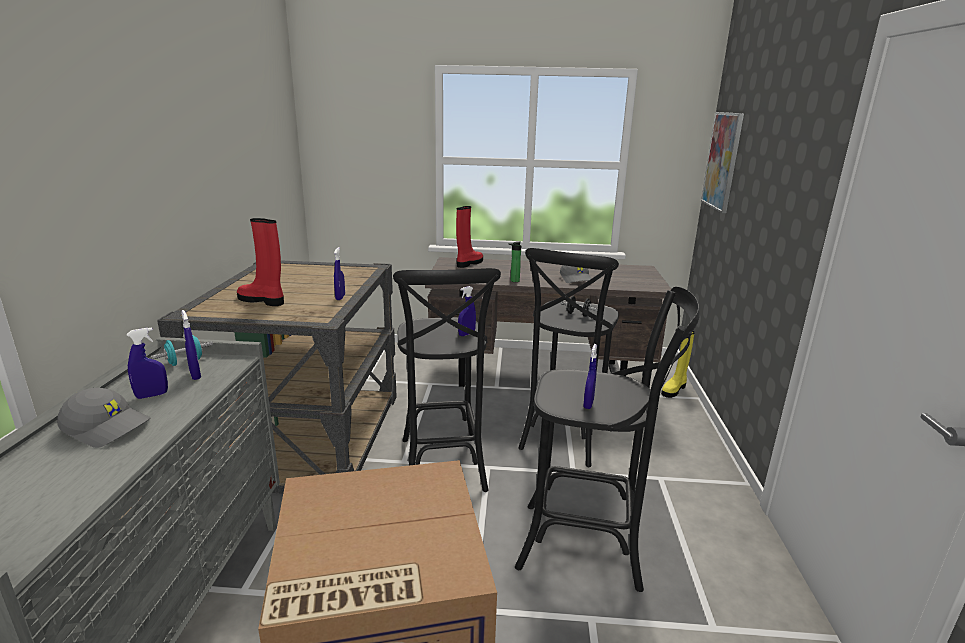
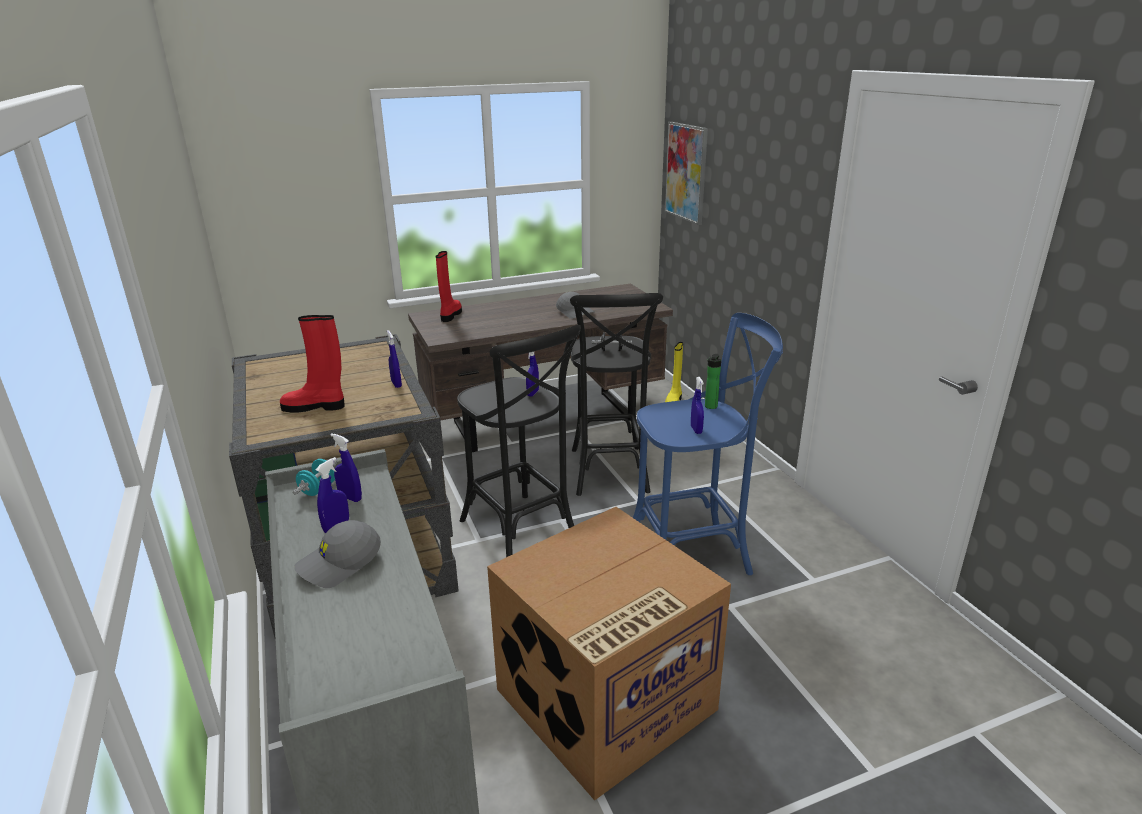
camera: 25 degrees left, 5 degrees up
grey cap [57,388,151,448] -> grey cap turned 150 degrees clockwise [294,520,381,588]
bottle [509,241,521,282] -> bottle moved to [705,354,721,409]
black stool [515,287,700,592] -> blue stool [633,313,783,575]

